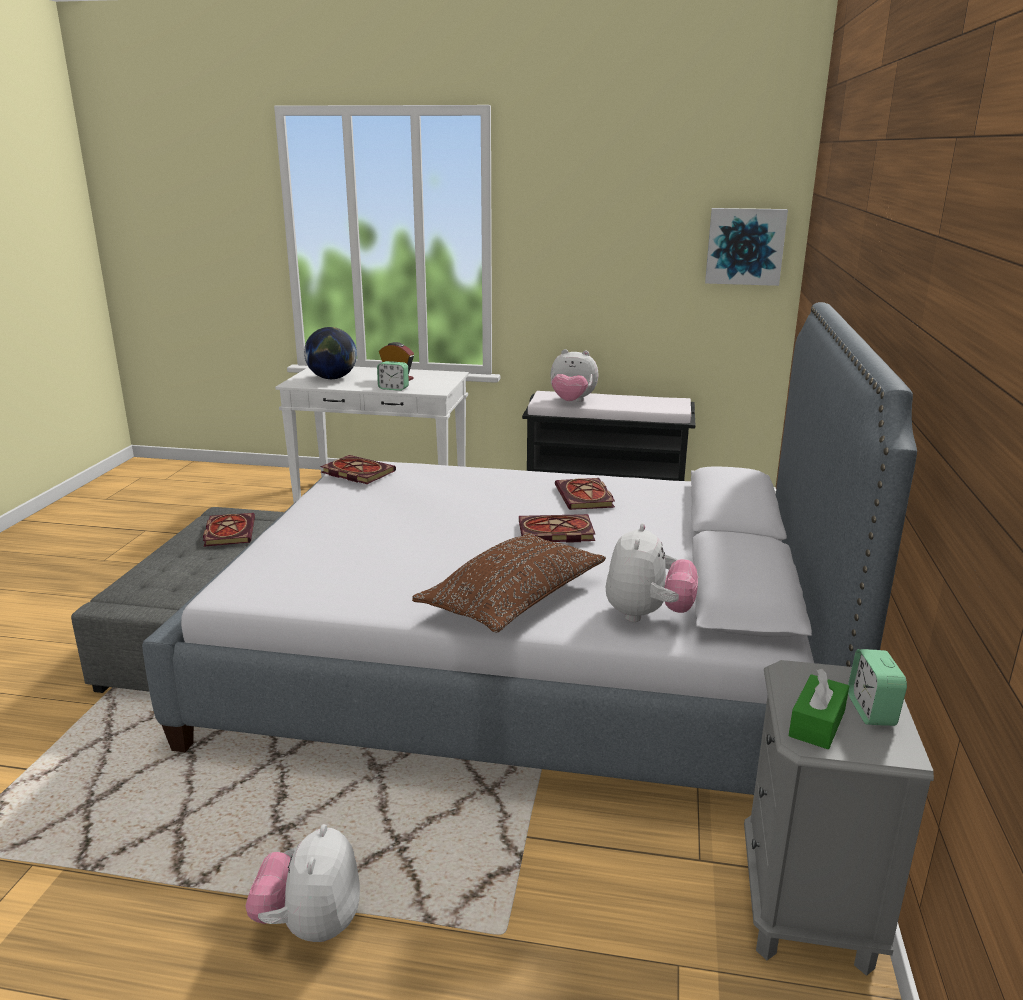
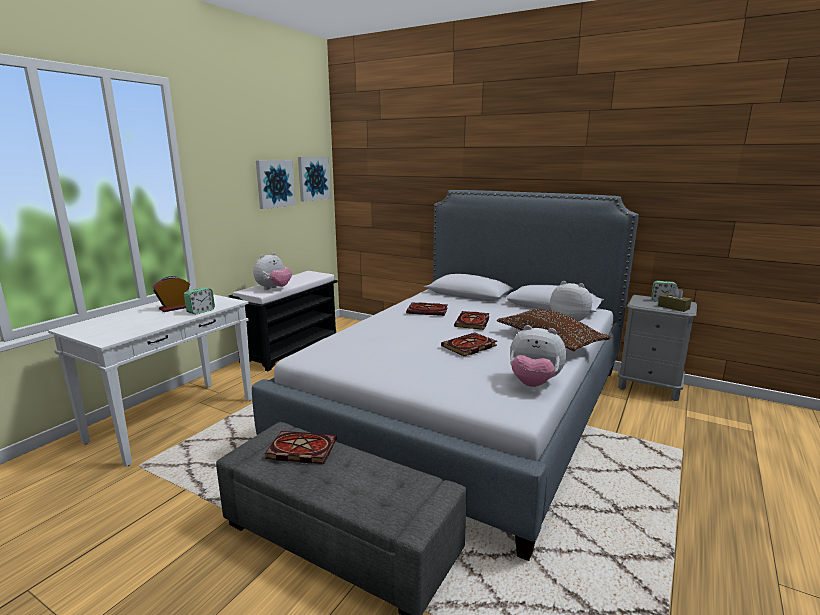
camera: 70 degrees left, 5 degrees down
plush toy [245,824,360,942] -> plush toy moved to [510,325,566,387]
globe [304,327,357,379] -> none
book [320,455,396,484] -> book moved to [441,333,497,356]
green tissue box [789,669,849,749] -> brown tissue box [658,287,692,312]
none -> picture [256,160,295,209]

